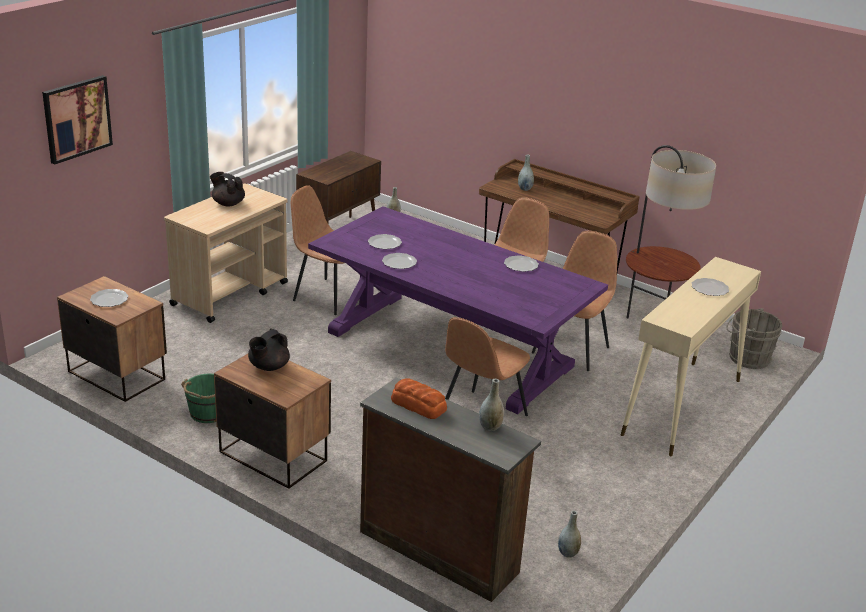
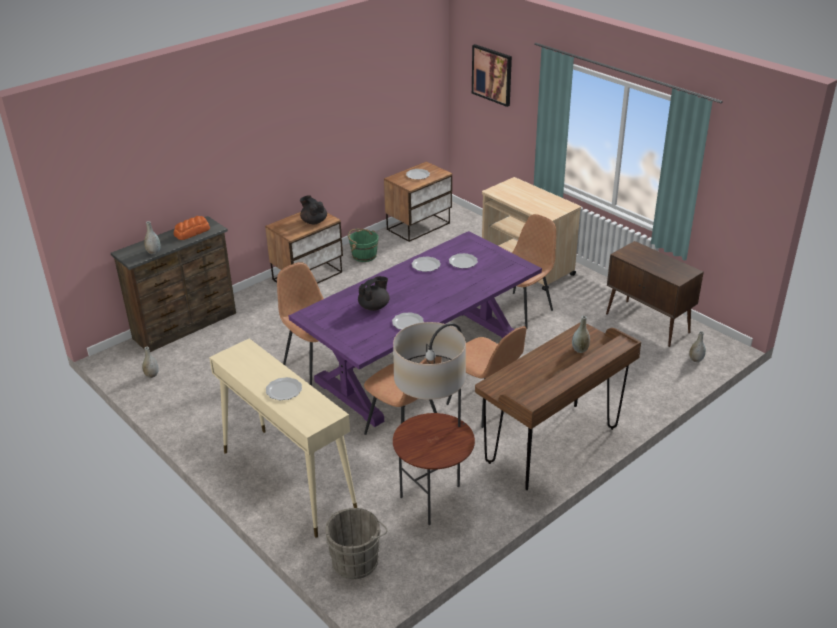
camera: 105 degrees right, 5 degrees up
black teapot [210,172,245,206] -> black teapot moved to [358,276,389,311]

